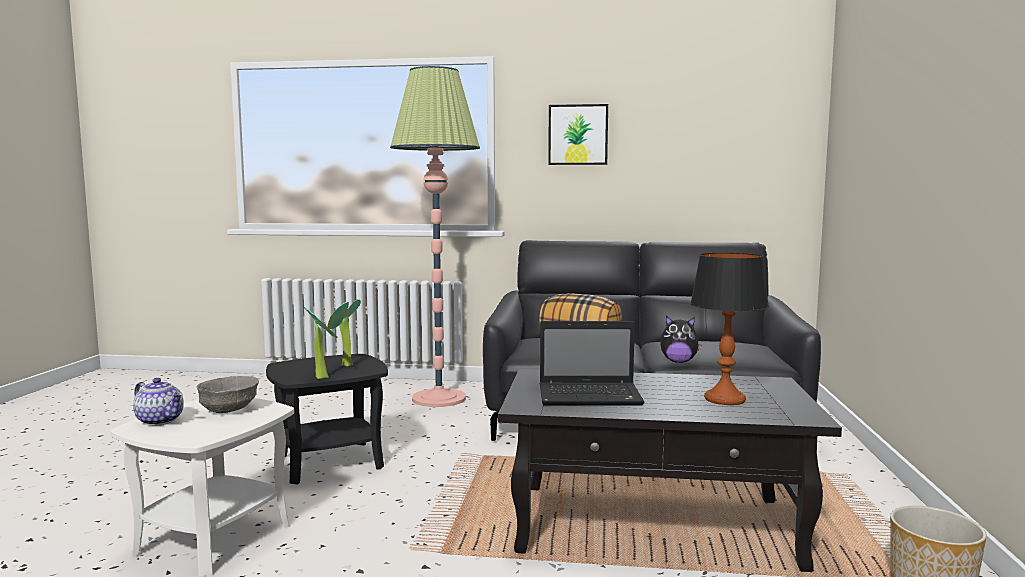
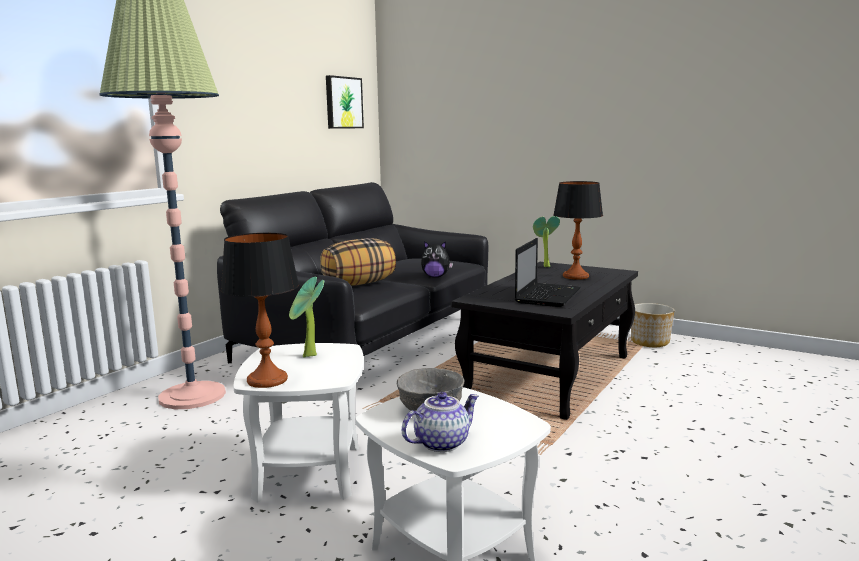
camera: 65 degrees left, 5 degrees up
black side table [266,354,388,485] -> white side table [233,343,364,503]
potted plant [304,307,338,379] -> potted plant moved to [533,216,560,267]
picture [548,104,608,165] -> picture moved to [326,75,364,129]
plush toy [660,316,702,363] -> plush toy turned 60 degrees clockwise [421,241,453,277]
none -> table lamp [221,233,299,388]

